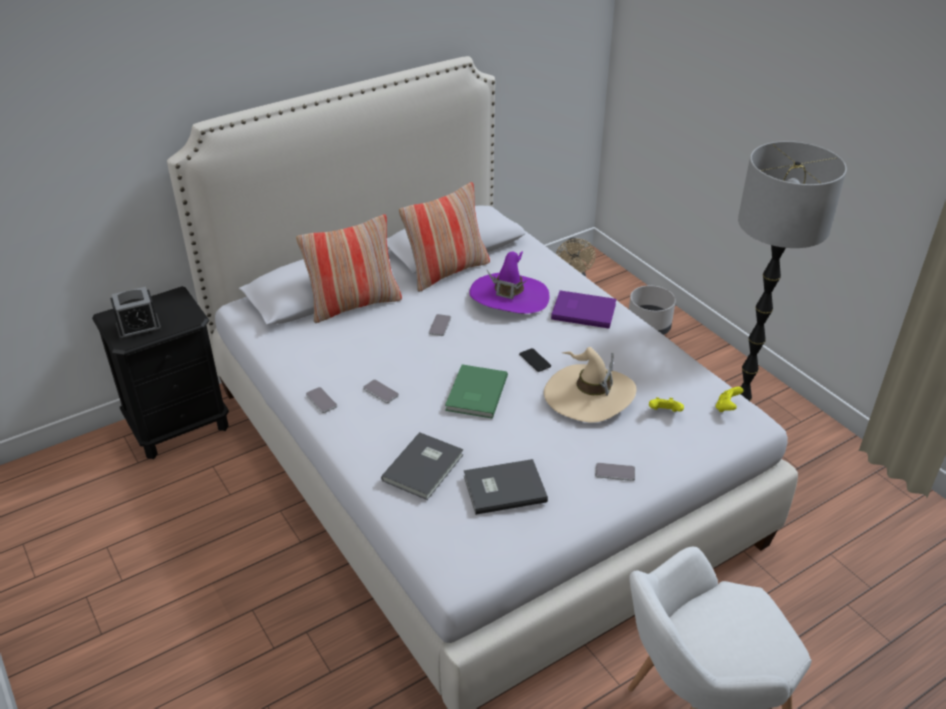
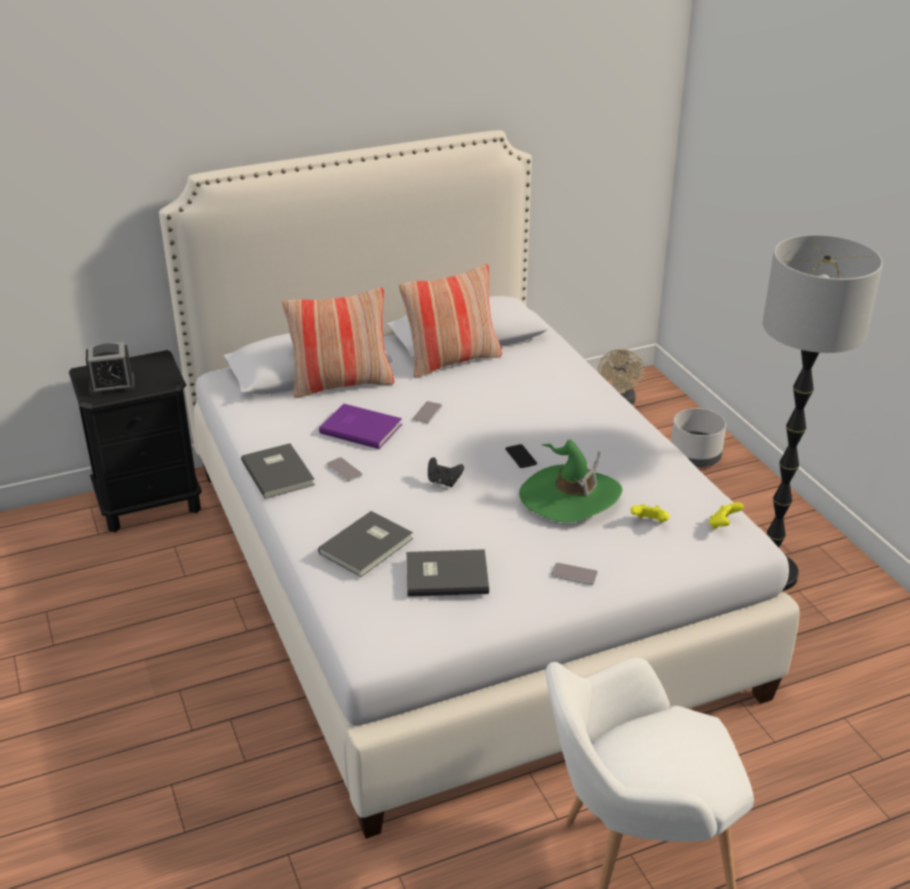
camera: 10 degrees right, 5 degrees down
phone [306,387,337,413] -> grey book [241,443,315,499]
green book [445,364,508,419] -> black game controller [428,457,464,487]
purple hat [469,251,550,314] -> none
beige hat [544,347,637,423] -> green hat [519,440,622,523]
purple book [551,290,616,329] -> purple book moved to [319,404,402,449]

